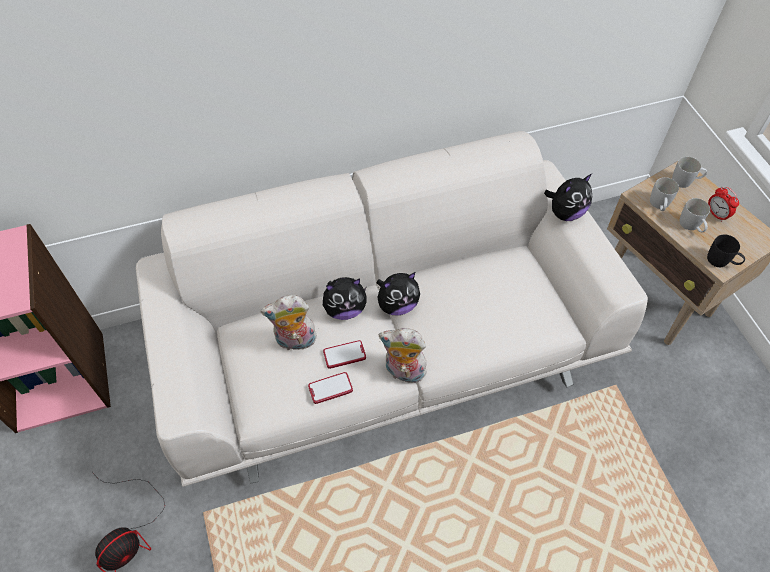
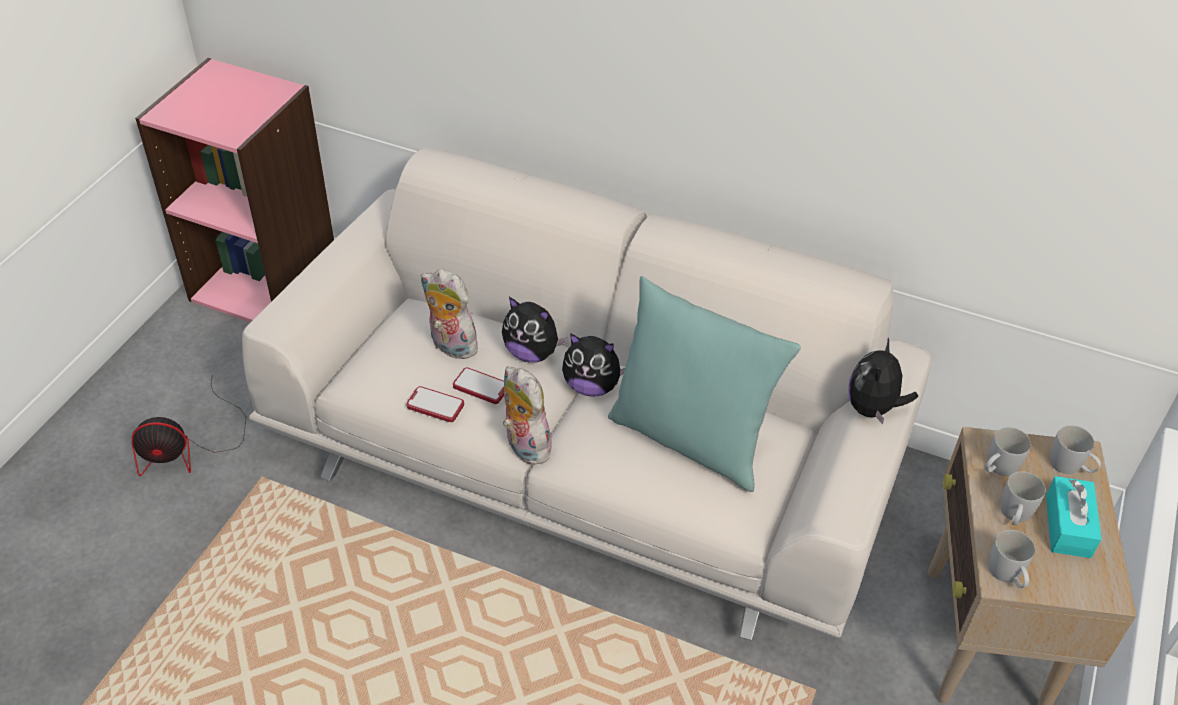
camera: 40 degrees right, 10 degrees down
plush toy [544,174,592,221] -> plush toy turned 105 degrees clockwise [848,338,918,424]
black mug [707,235,745,267] -> white mug [988,530,1035,588]
alarm clock [708,187,739,222] -> turquoise tissue box [1046,476,1102,558]
none -> turquoise pillow [608,276,801,492]

